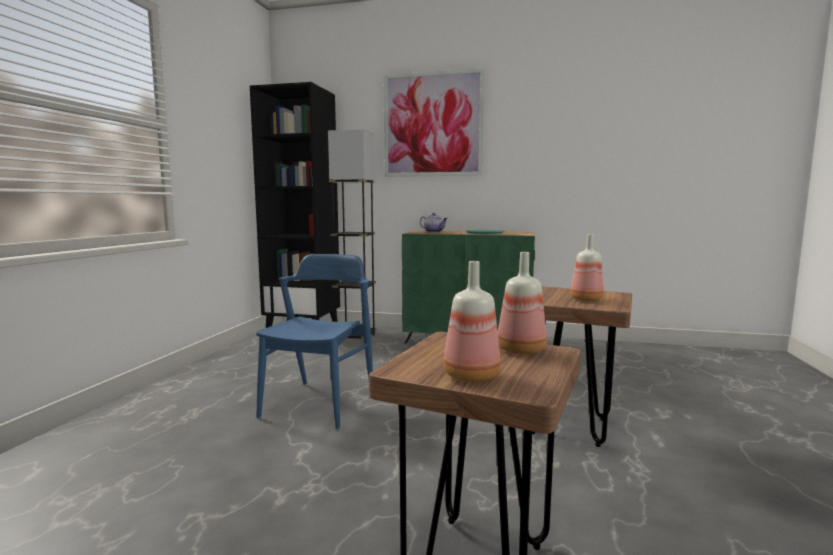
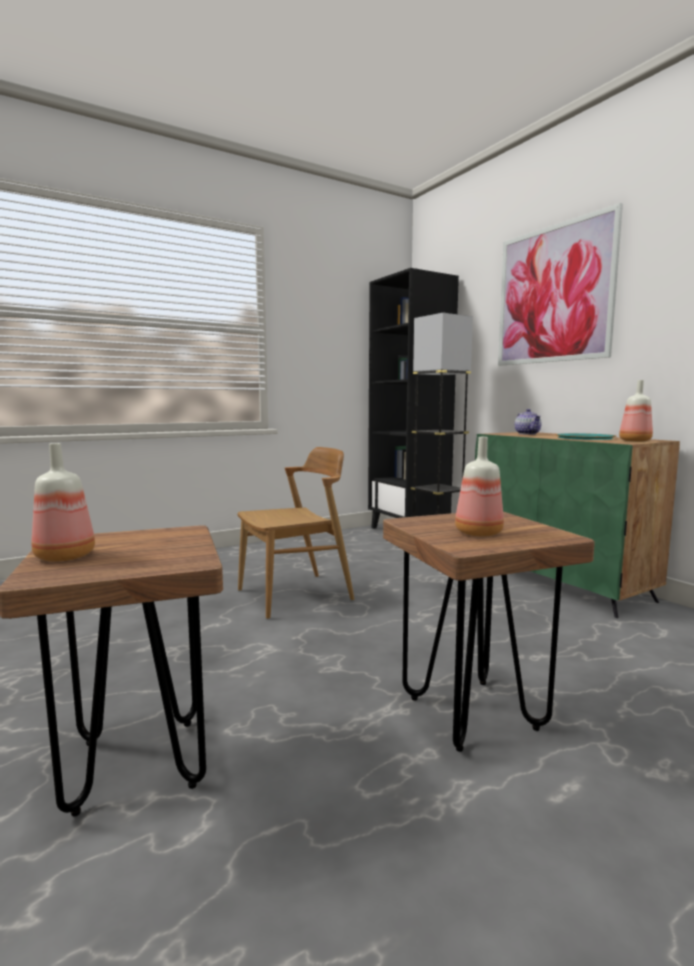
camera: 45 degrees right, 0 degrees up
blue chair [256,254,373,429] -> brown chair [238,447,354,619]
bottle [498,252,546,355] -> bottle moved to [619,380,653,442]

